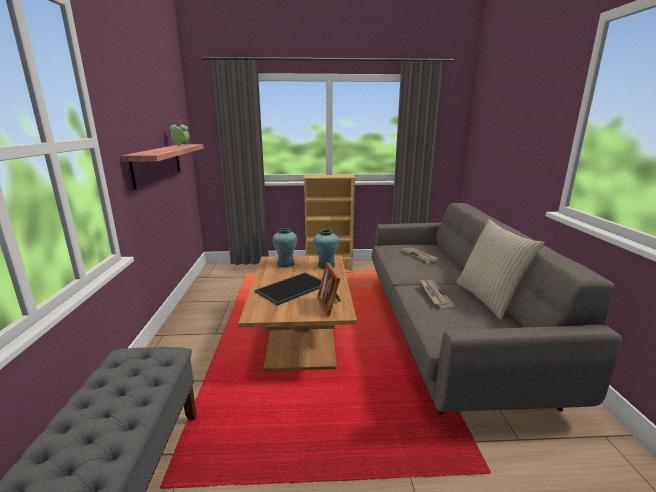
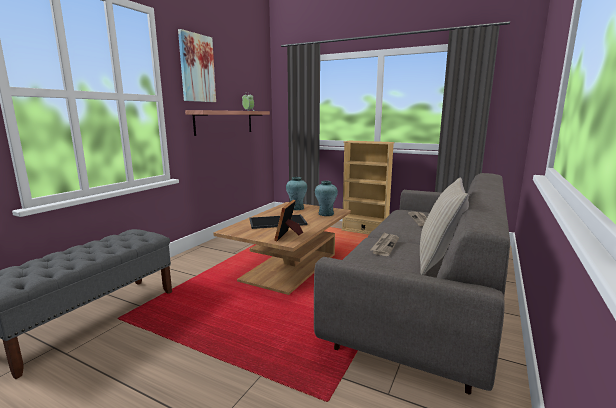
camera: 30 degrees right, 5 degrees down
none -> picture [178,29,216,102]

